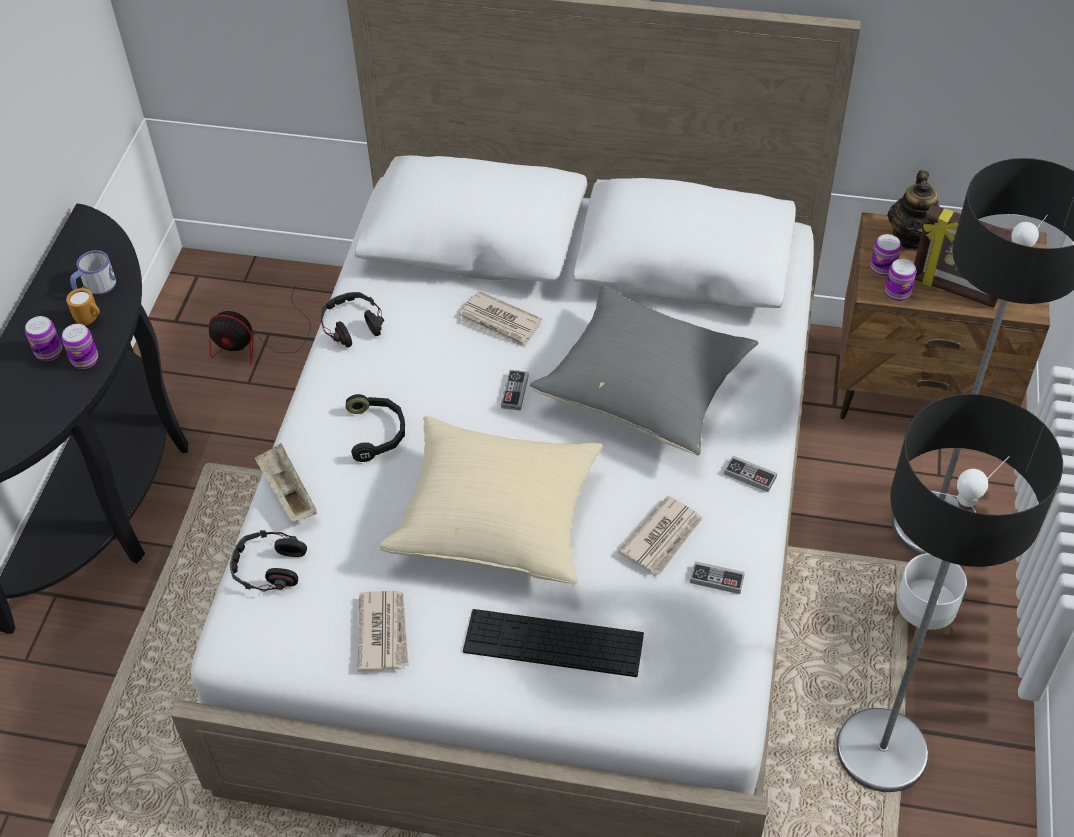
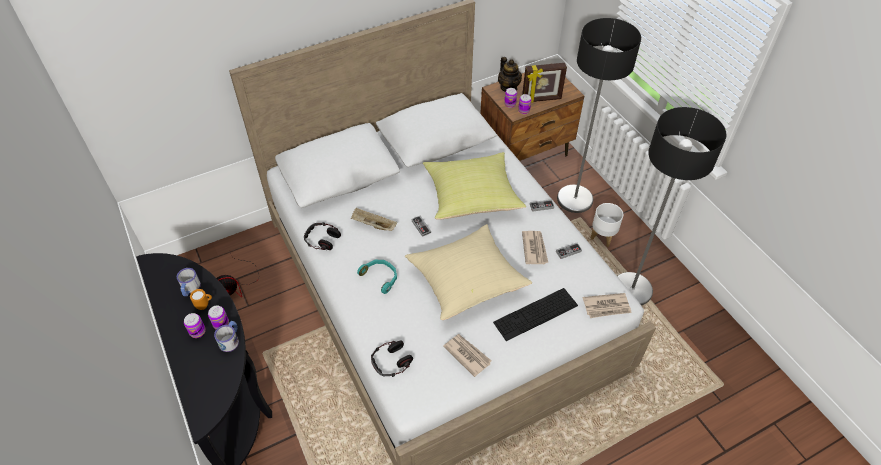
camera: 40 degrees left, 0 degrees up
beige tray [255,443,317,522] -> beige tray moved to [351,208,397,231]
black headphones [346,394,405,462] -> turquoise headphones [357,260,397,294]
newspaper [459,291,542,348] -> newspaper moved to [583,293,632,318]
grey pillow [530,285,758,456] -> yellow pillow [423,152,526,220]
none -> mug [214,321,239,352]

